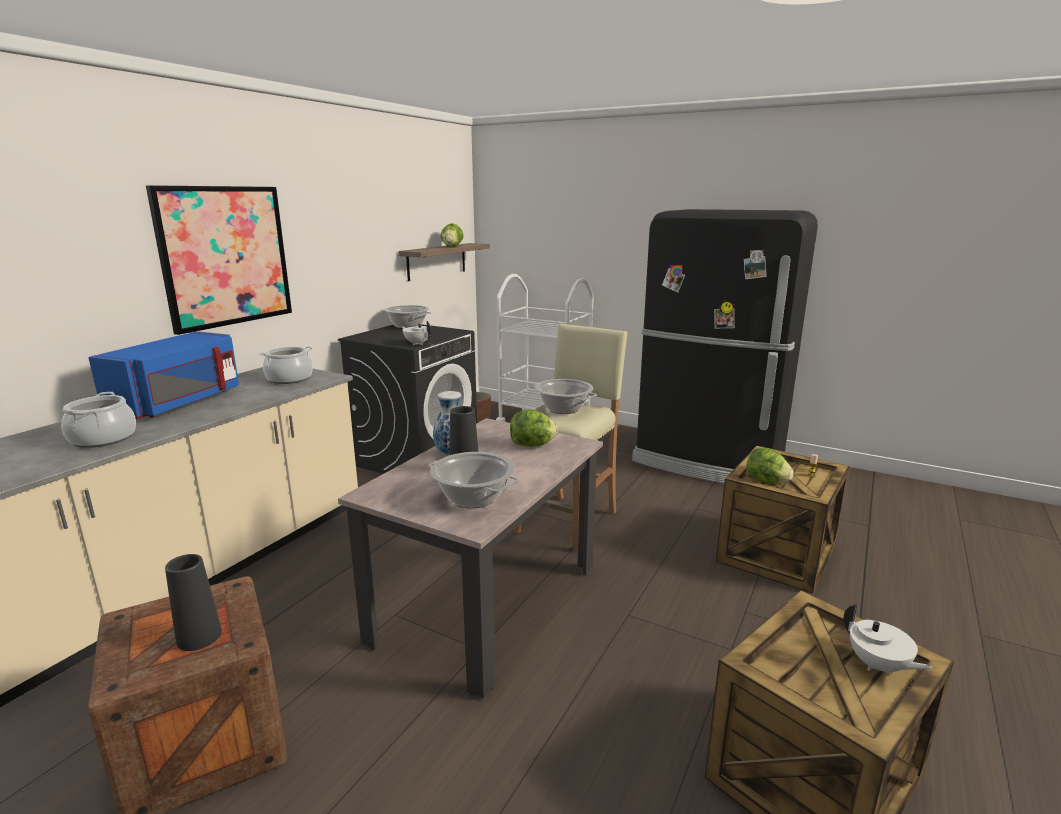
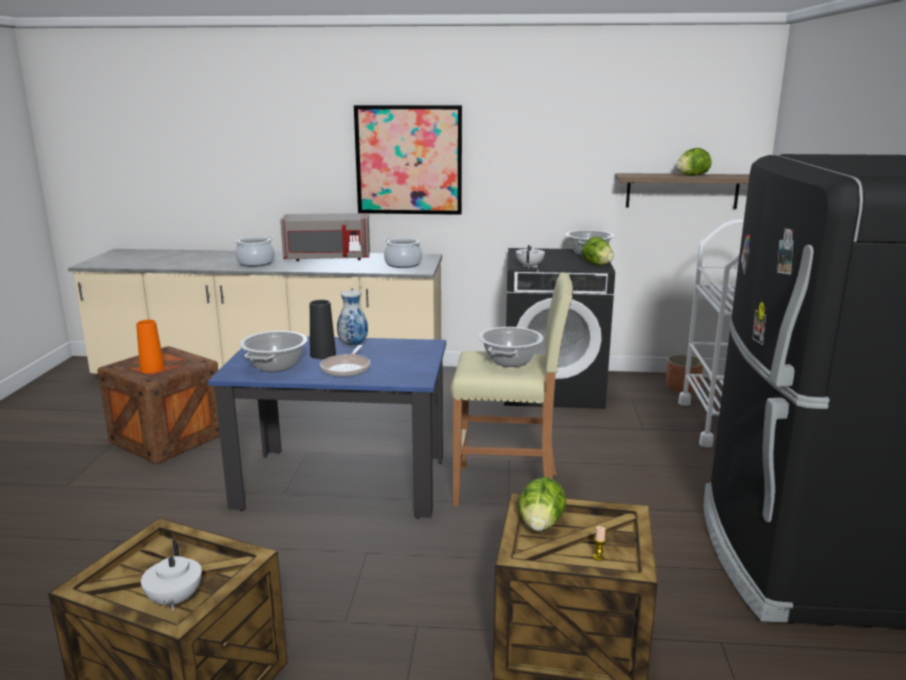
camera: 65 degrees right, 0 degrees up
blue microwave [88,331,239,419] -> grey microwave [280,213,370,261]
black vase [165,554,222,651] -> orange vase [136,320,165,373]
beige dining table [338,418,603,699] -> blue dining table [208,336,446,519]
lettuce [510,409,558,446] -> lettuce moved to [582,237,614,266]
white teapot [844,604,932,675] -> white teapot turned 45 degrees counterclockwise [141,540,202,610]
none -> frying pan [320,345,370,377]

